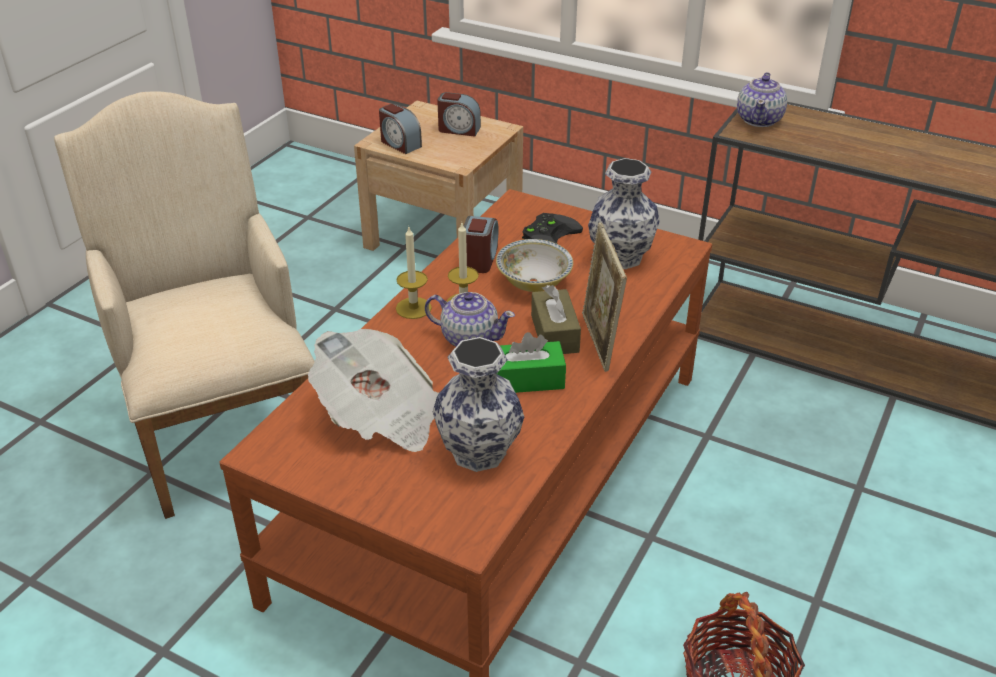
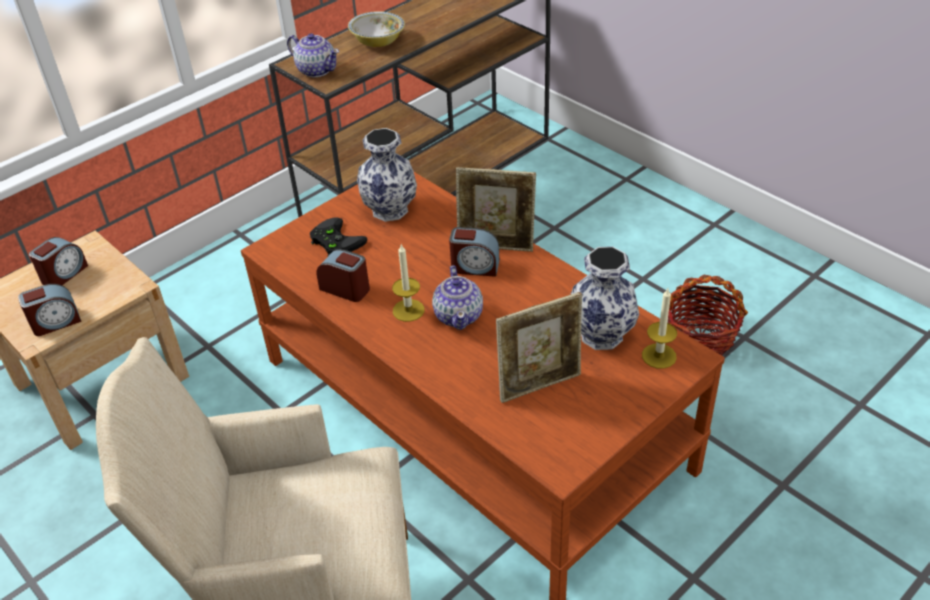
camera: 70 degrees left, 5 degrees up
newspaper [308,329,439,452] -> picture frame [496,292,582,403]
candle [396,227,432,319] -> candle moved to [642,288,677,369]
teapot [425,292,515,347] -> teapot turned 135 degrees clockwise [432,265,483,330]
bowl [496,239,573,292] -> bowl moved to [348,11,405,47]
green tissue box [497,332,566,393] -> none
brown tissue box [531,285,581,354] -> alarm clock [449,227,499,277]

